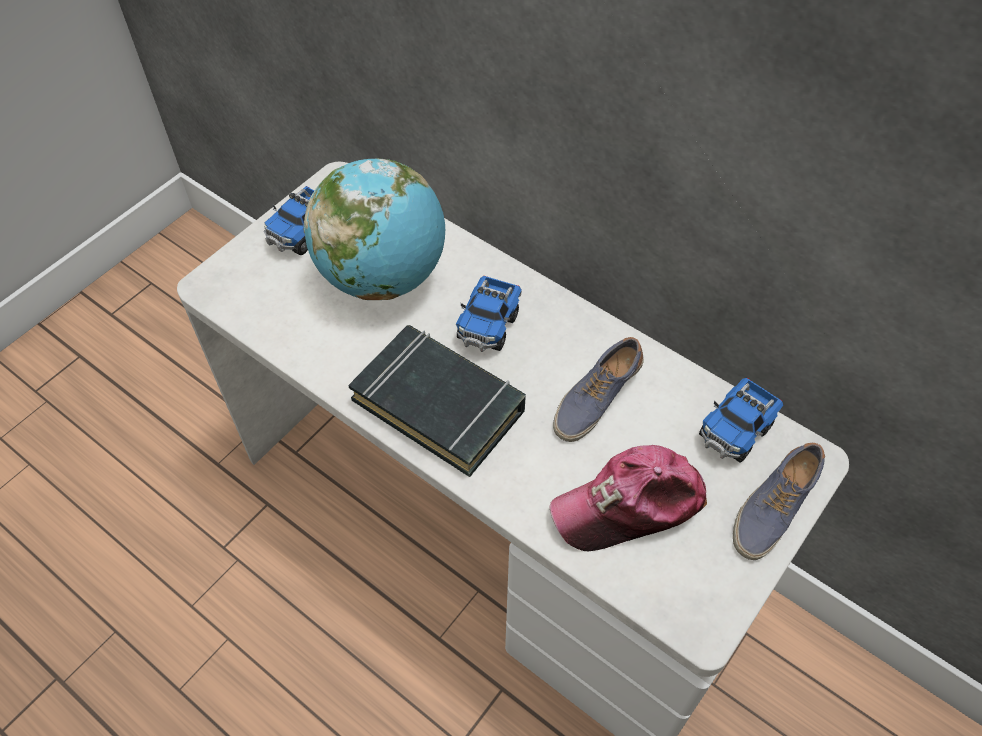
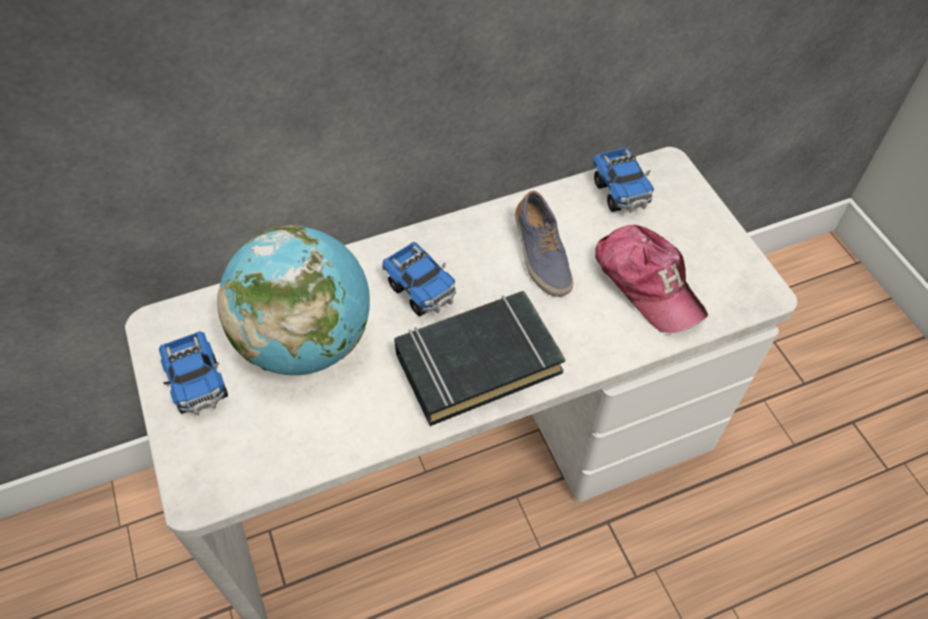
camera: 60 degrees left, 0 degrees up
cap [549,445,707,551] -> cap turned 45 degrees counterclockwise [595,225,708,333]
shoe [733,443,825,560] -> none

